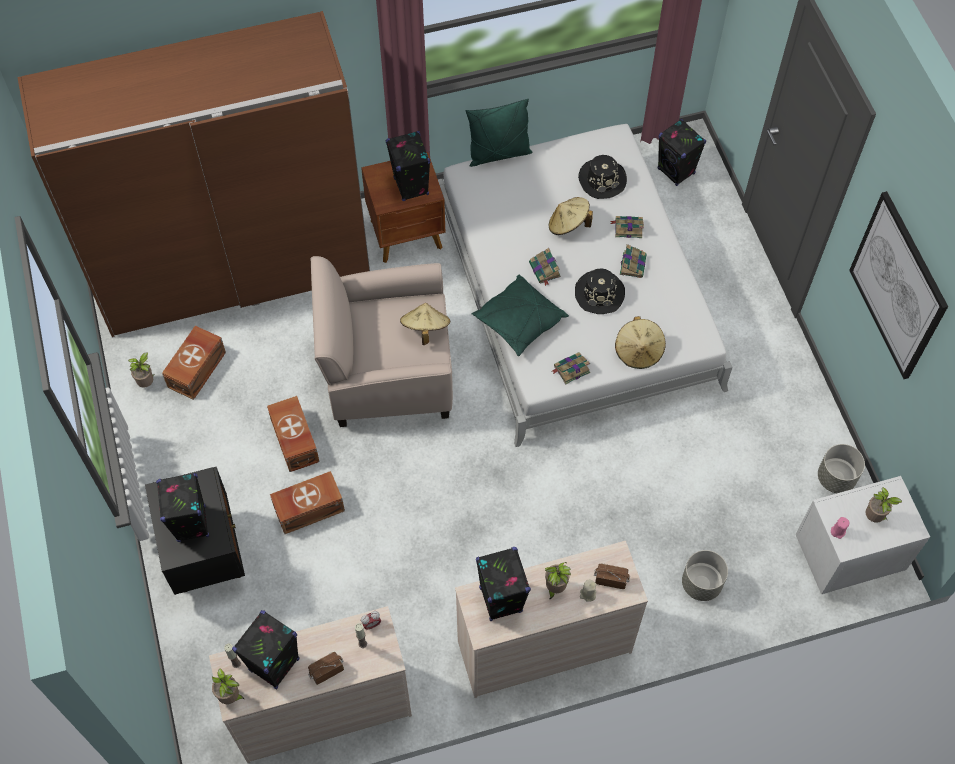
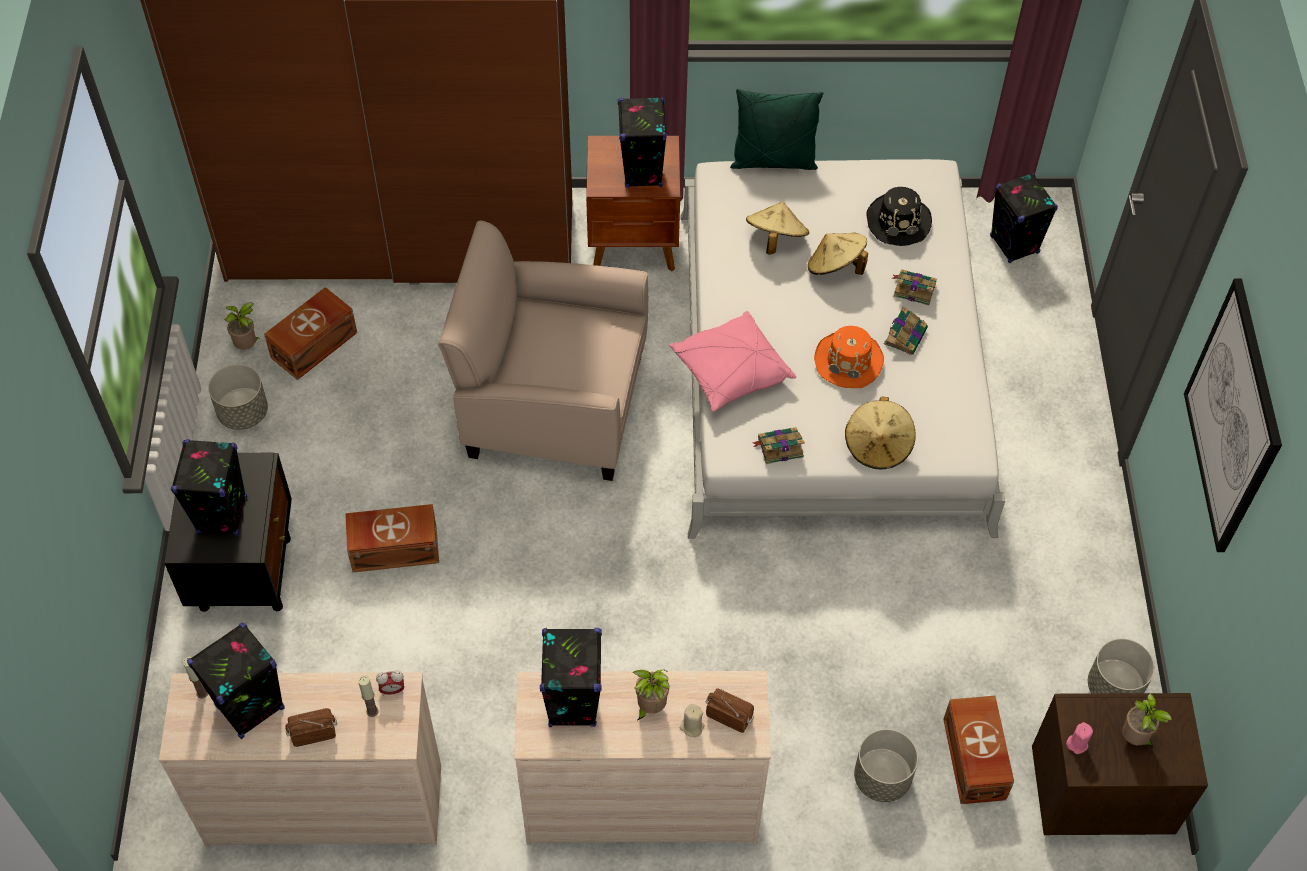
camera: 15 degrees right, 5 degrees down
potted plant [212,668,245,704] -> none
brown storage box [267,396,320,472] -> brown storage box moved to [943,696,1014,804]
beige hat [400,303,451,345] -> beige hat moved to [746,202,809,254]
green pillow [471,275,569,356] -> pink pillow [669,311,796,412]
book [529,248,561,286] -> none
black hat [575,268,625,314] -> orange hat [814,326,884,388]
white nightstand [796,476,930,594] -> brown nightstand [1032,693,1208,835]
none -> grey planter [208,364,268,430]

